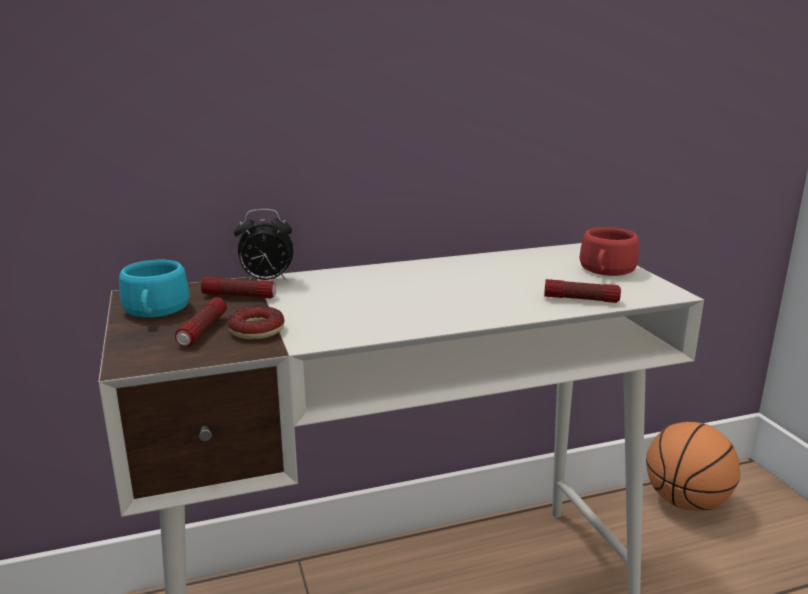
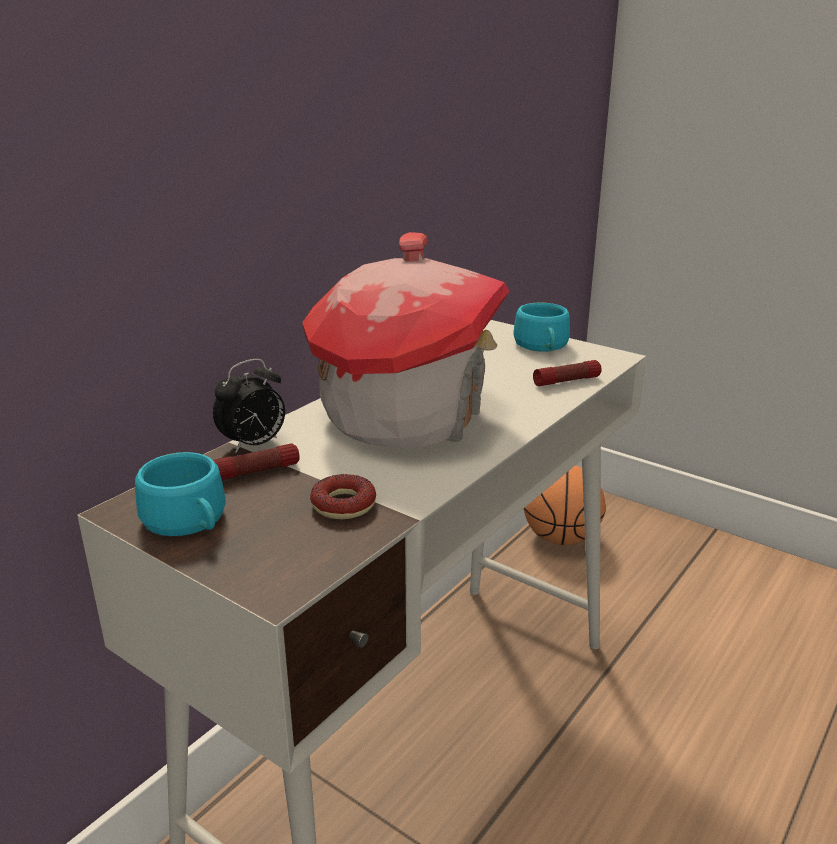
camera: 35 degrees left, 5 degrees up
flashlight [175,297,227,347] -> none
red cup [579,227,639,276] -> turquoise cup [513,303,570,352]
none -> toy house [302,232,510,448]

